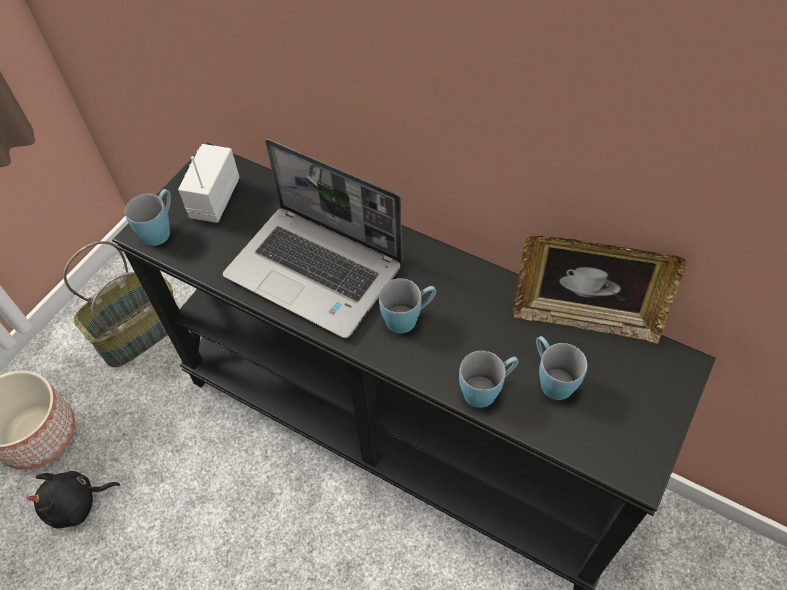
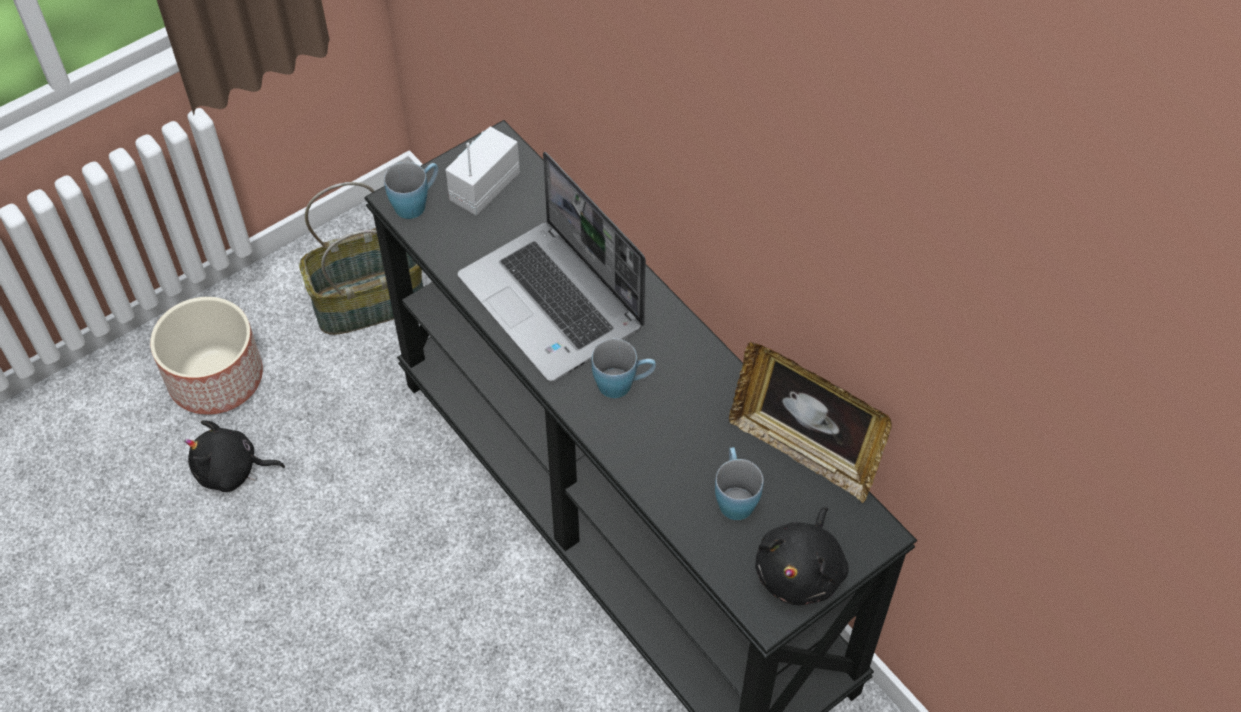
camera: 20 degrees right, 0 degrees up
blue mug [459,351,519,408] -> none
none -> black plush toy [755,507,849,605]

